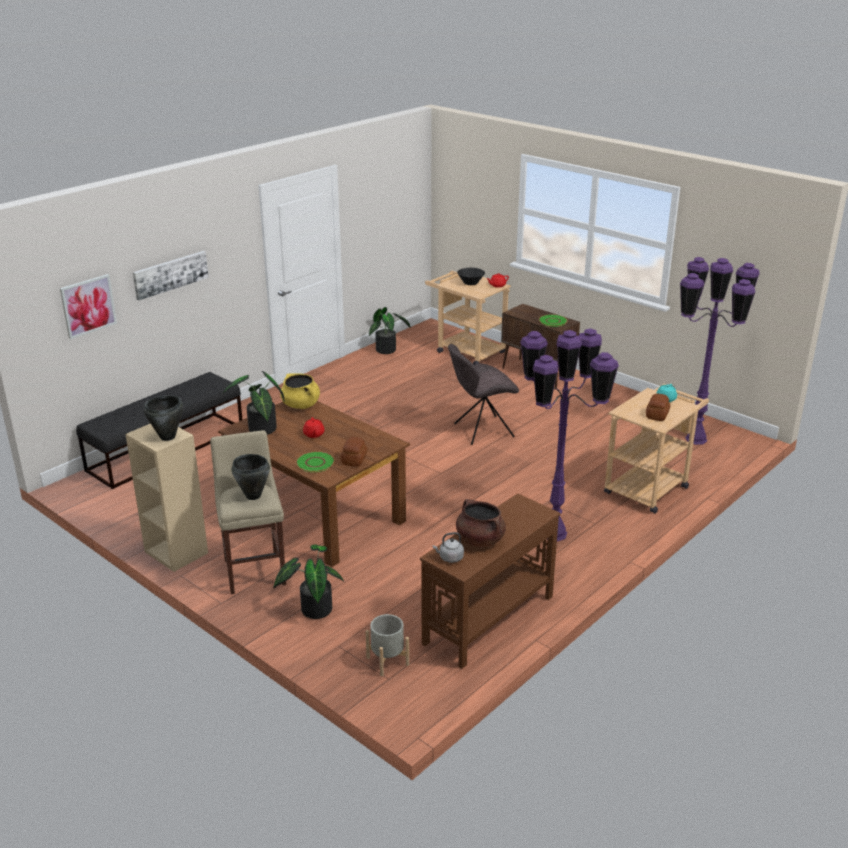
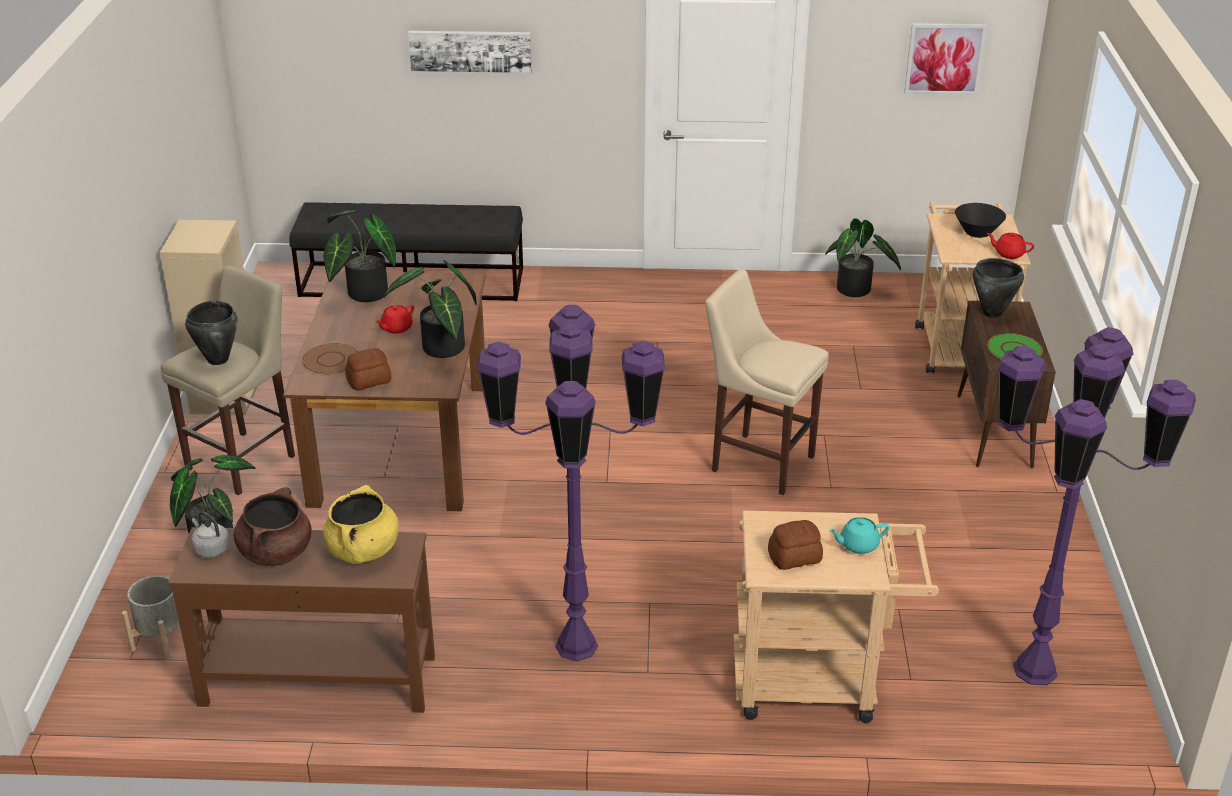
camera: 50 degrees right, 5 degrees up
picture [60,274,117,339] -> picture moved to [904,23,987,95]
black cooking pot [144,396,183,441] -> black cooking pot moved to [973,258,1024,318]
yellow cooking pot [280,373,320,409] -> yellow cooking pot moved to [323,485,399,564]
green plate [296,451,335,472] -> brown plate [302,343,358,374]
grey chair [448,344,519,445] -> beige stool [705,269,829,495]
none -> potted plant [384,260,477,358]

